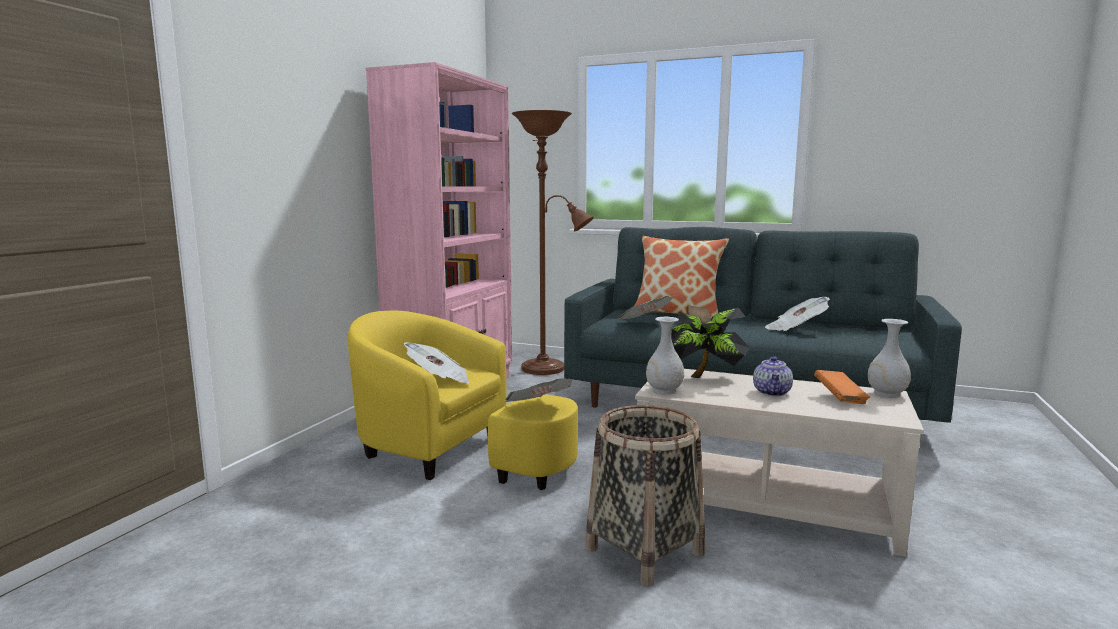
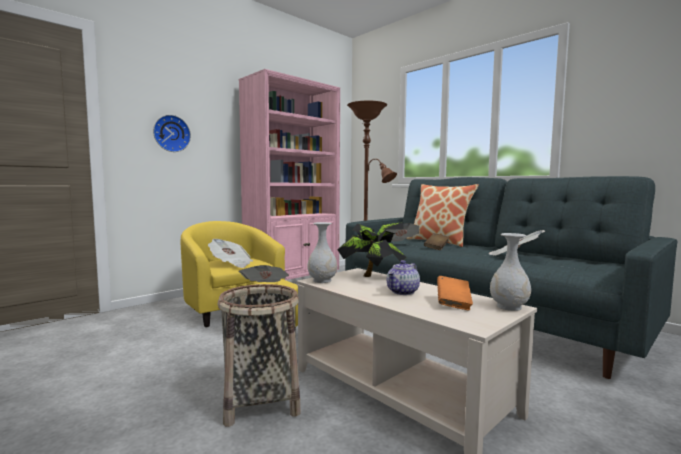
camera: 25 degrees right, 5 degrees down
none -> wall clock [153,115,191,152]

